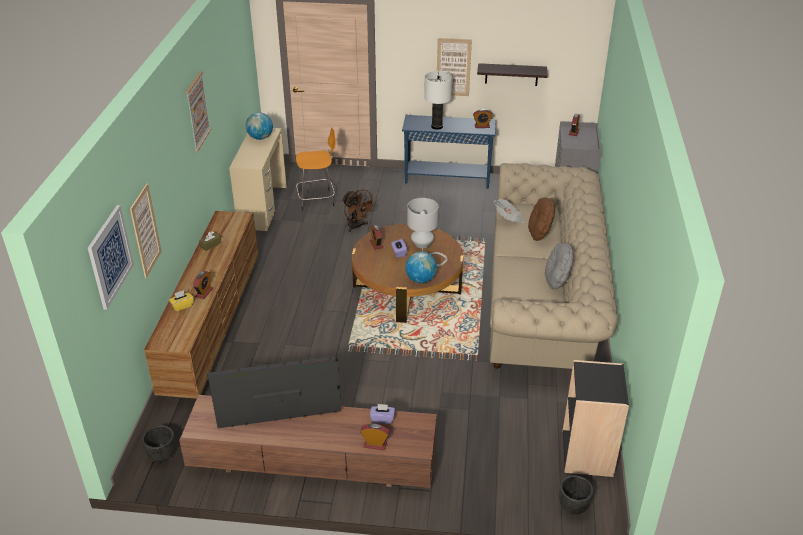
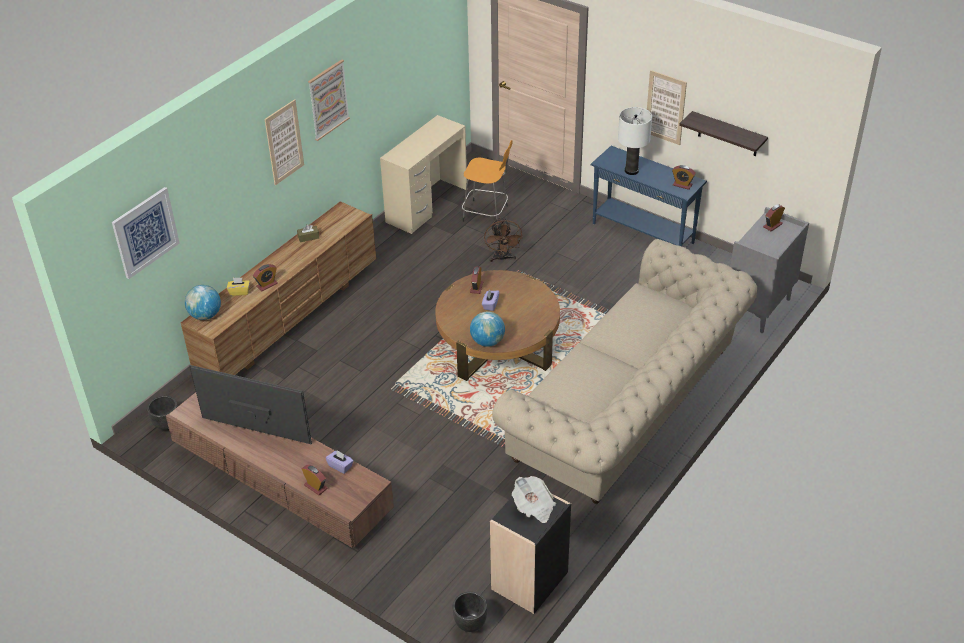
camera: 30 degrees right, 5 degrees up
picture [130,183,162,278] -> picture moved to [265,99,304,185]
globe [246,112,273,140] -> globe moved to [185,285,221,320]
white table lamp [407,198,447,267] -> none
newspaper [494,199,523,224] -> newspaper moved to [512,476,556,523]
brown pillow [528,197,555,241] -> none
grey pillow [545,243,574,290] -> none

